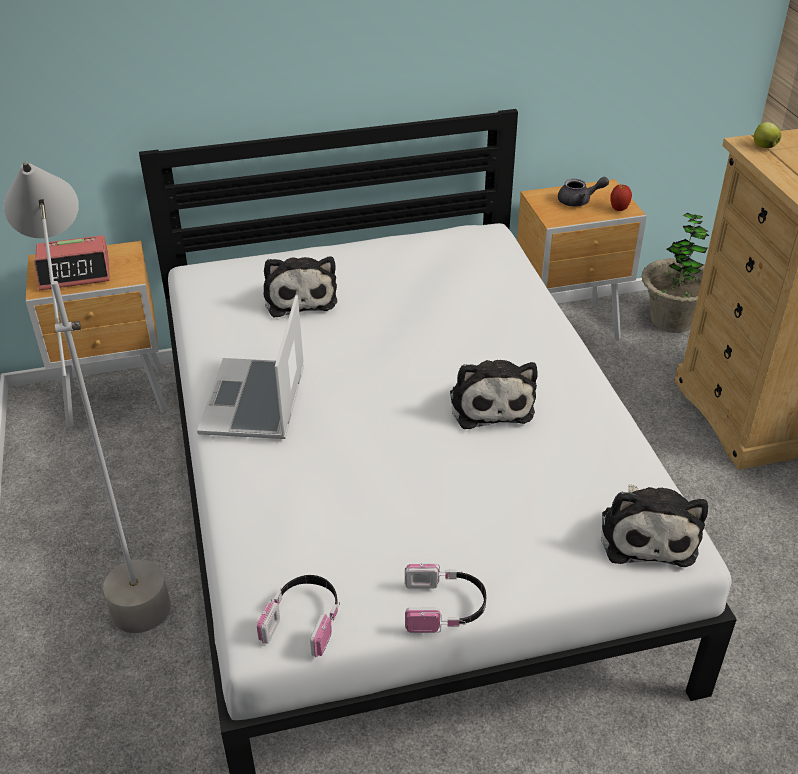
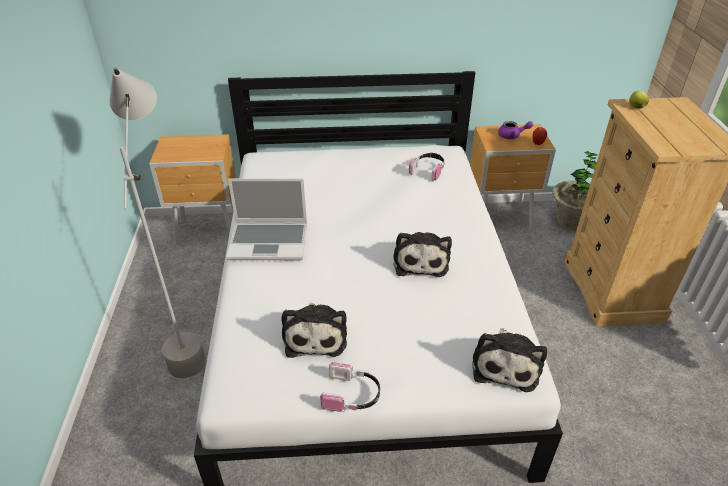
camera: 10 degrees right, 0 degrees up
alarm clock [34,235,110,290] -> none
laptop [197,295,304,439] -> laptop turned 105 degrees counterclockwise [226,178,307,260]
headphones [257,575,340,657] -> headphones moved to [409,153,444,181]
plush toy [263,256,337,317] -> plush toy moved to [282,303,347,358]
grey teapot [558,177,609,207] -> purple teapot [498,121,533,139]

